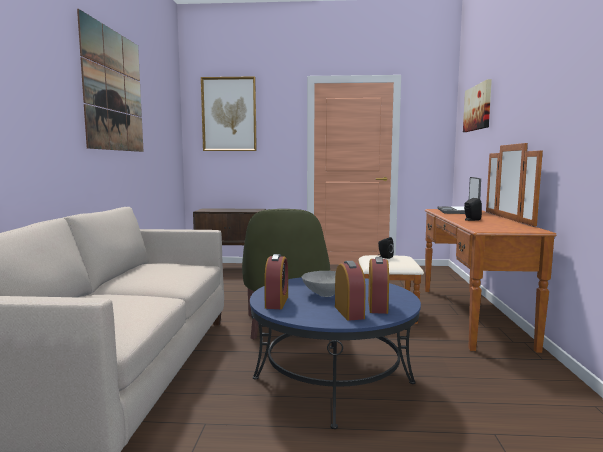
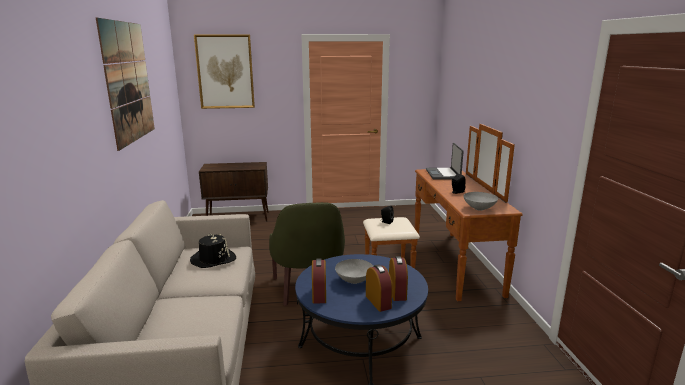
camera: 10 degrees left, 10 degrees up
picture [463,79,492,132] -> none
none -> black hat [190,234,236,268]
none -> grey bowl [463,192,498,211]

